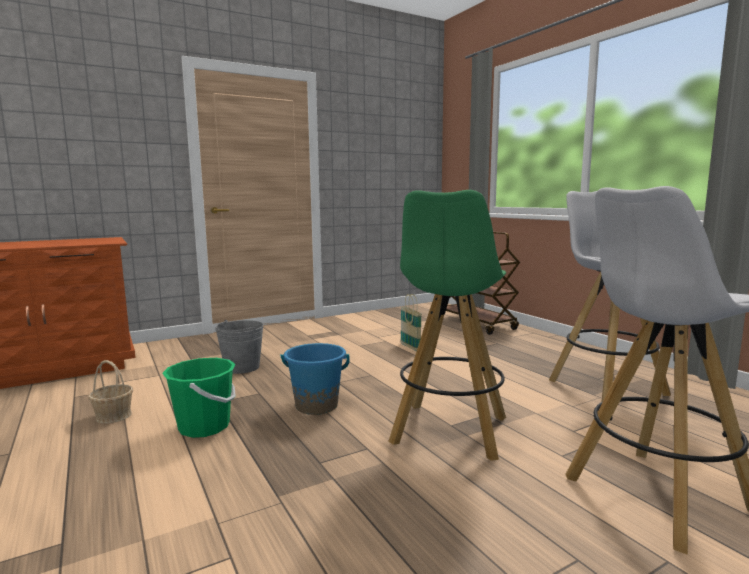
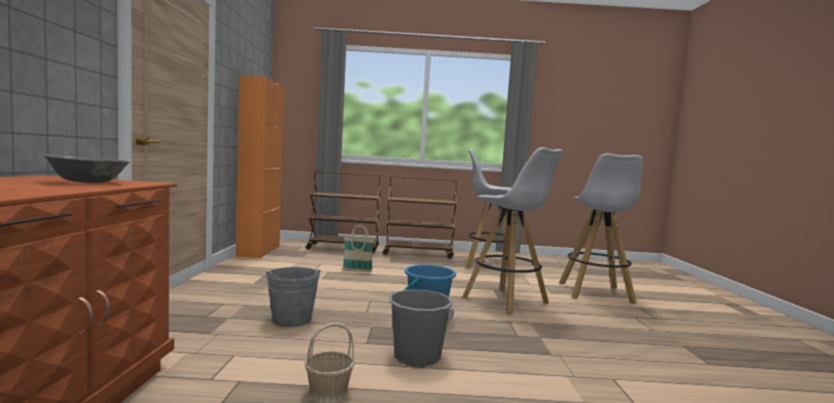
camera: 60 degrees left, 5 degrees down
green bucket [162,358,236,438] -> grey bucket [389,290,454,367]
green stool [388,190,506,461] -> white stool [462,147,563,315]
none -> grey bowl [44,155,130,183]
none -> orange cabinet [236,75,284,258]
none -> brown cart [383,176,457,259]

